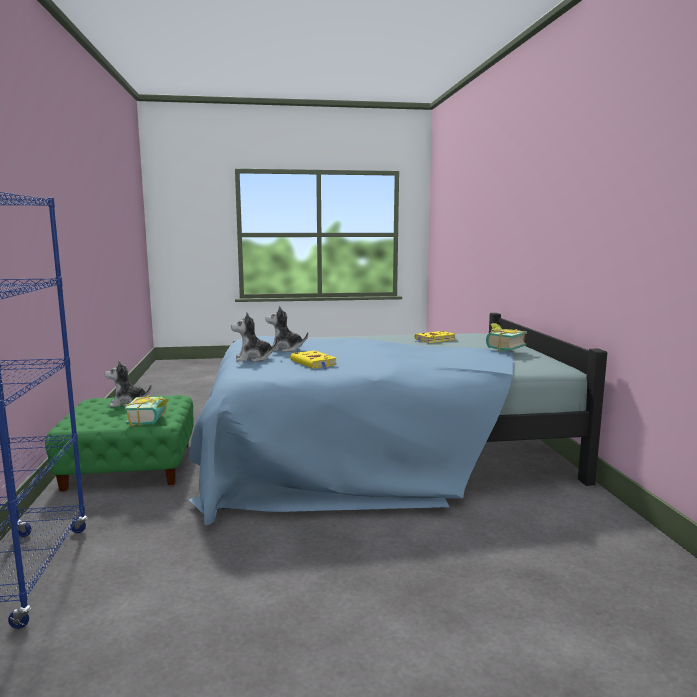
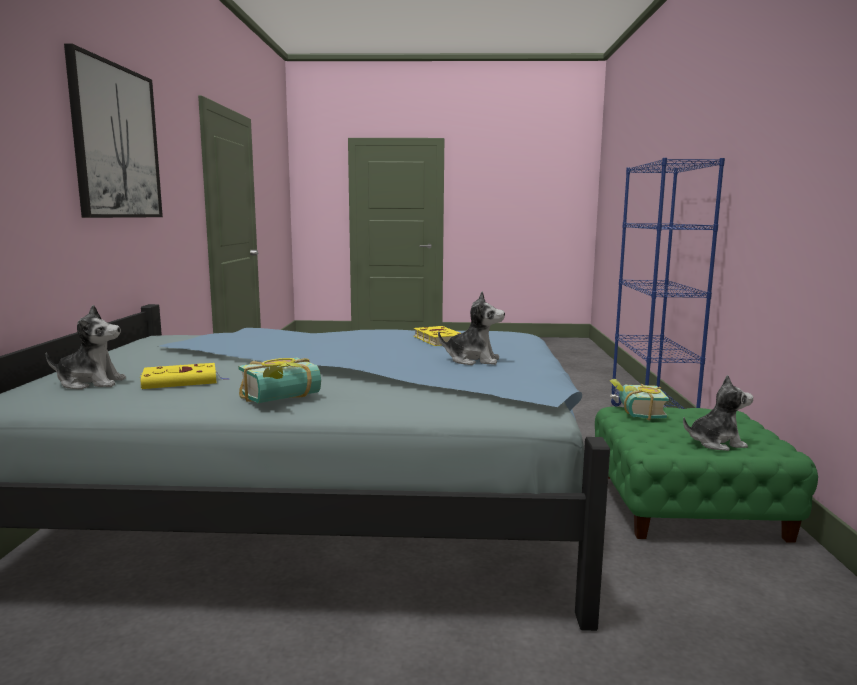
camera: 170 degrees left, 0 degrees up
plush toy [231,312,278,362] -> plush toy moved to [46,305,126,390]
book [486,323,527,351] -> book moved to [238,358,321,403]
none -> picture [64,44,163,218]

